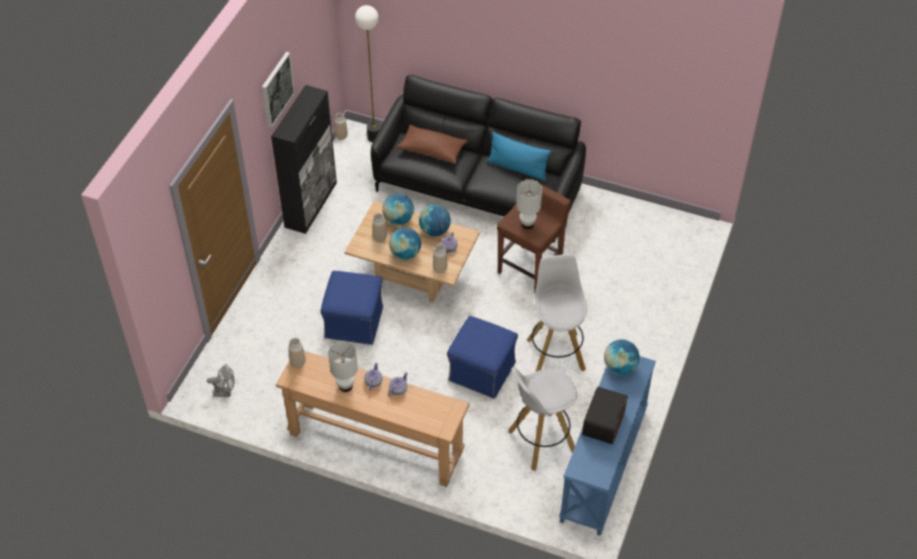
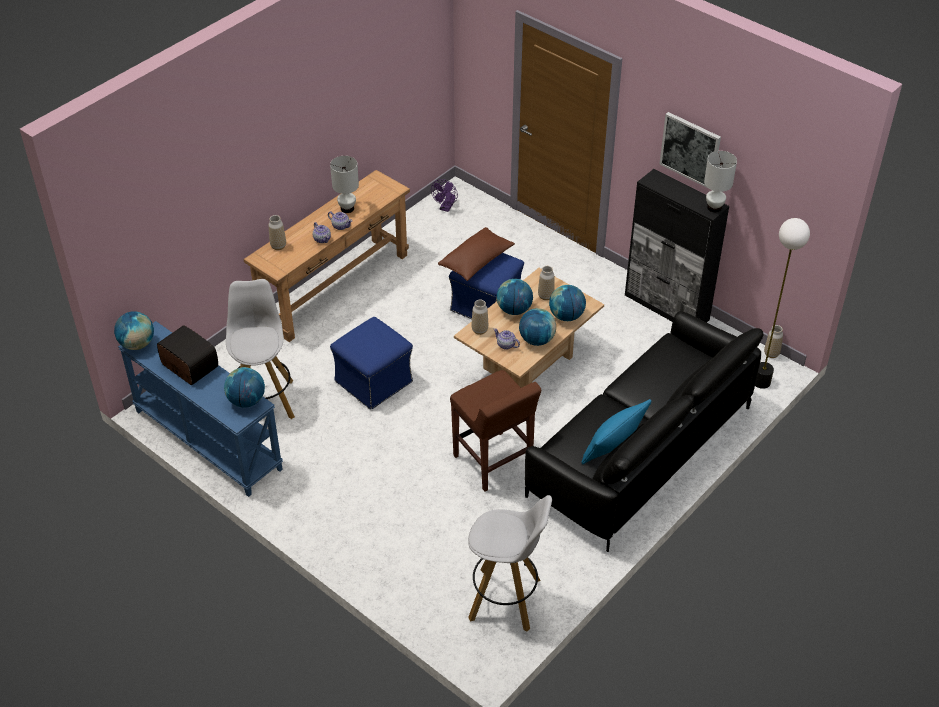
camera: 110 degrees right, 5 degrees down
grey fan [207,364,235,397] -> purple fan [431,179,458,212]
vase [288,338,306,368] -> vase moved to [269,215,286,250]
brown pillow [397,125,468,164] -> brown pillow moved to [438,227,515,281]
white table lamp [516,180,542,229] -> white table lamp moved to [704,151,737,212]
white stool [527,253,587,372] -> white stool moved to [468,495,552,632]
none -> globe [114,311,154,350]

